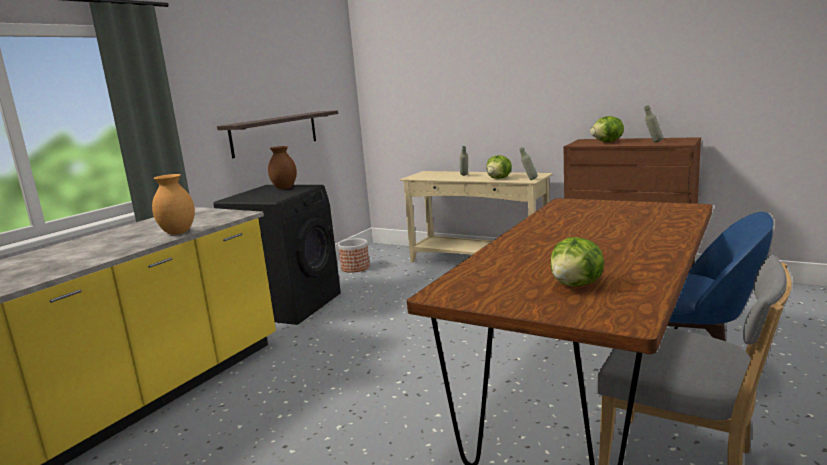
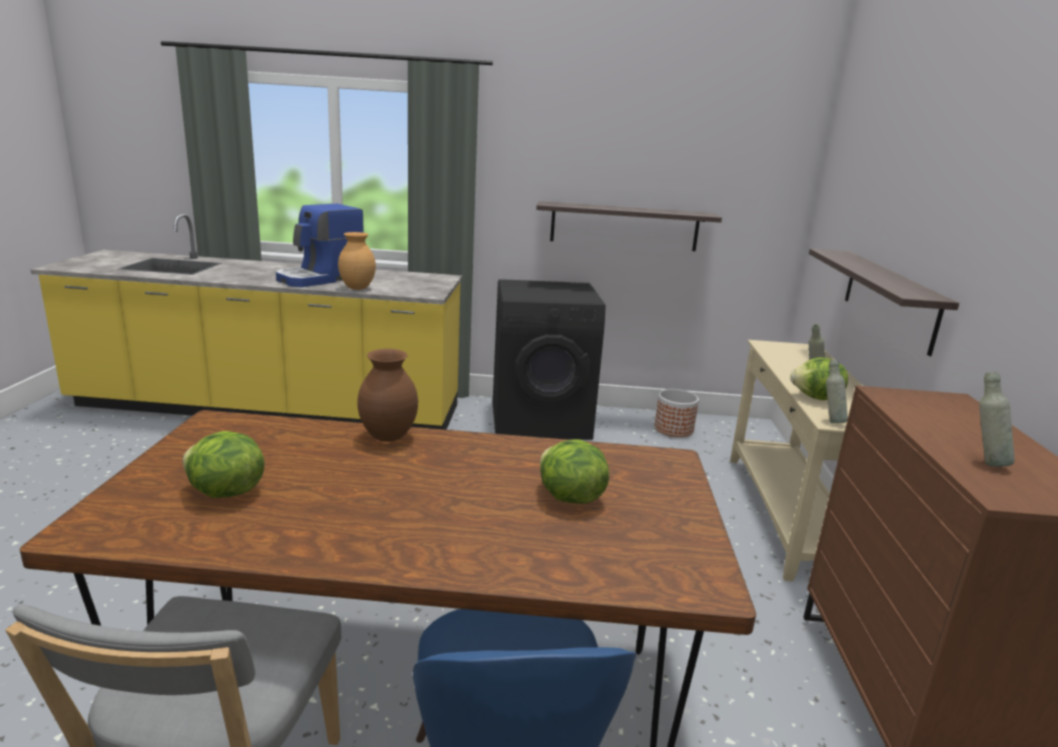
camera: 60 degrees right, 5 degrees up
brown vase [268,146,297,189] -> brown vase moved to [357,349,418,442]
lettuce [590,116,624,142] -> lettuce moved to [540,439,609,504]
none -> coffee machine [276,204,364,287]
none -> shelf [809,249,959,356]

